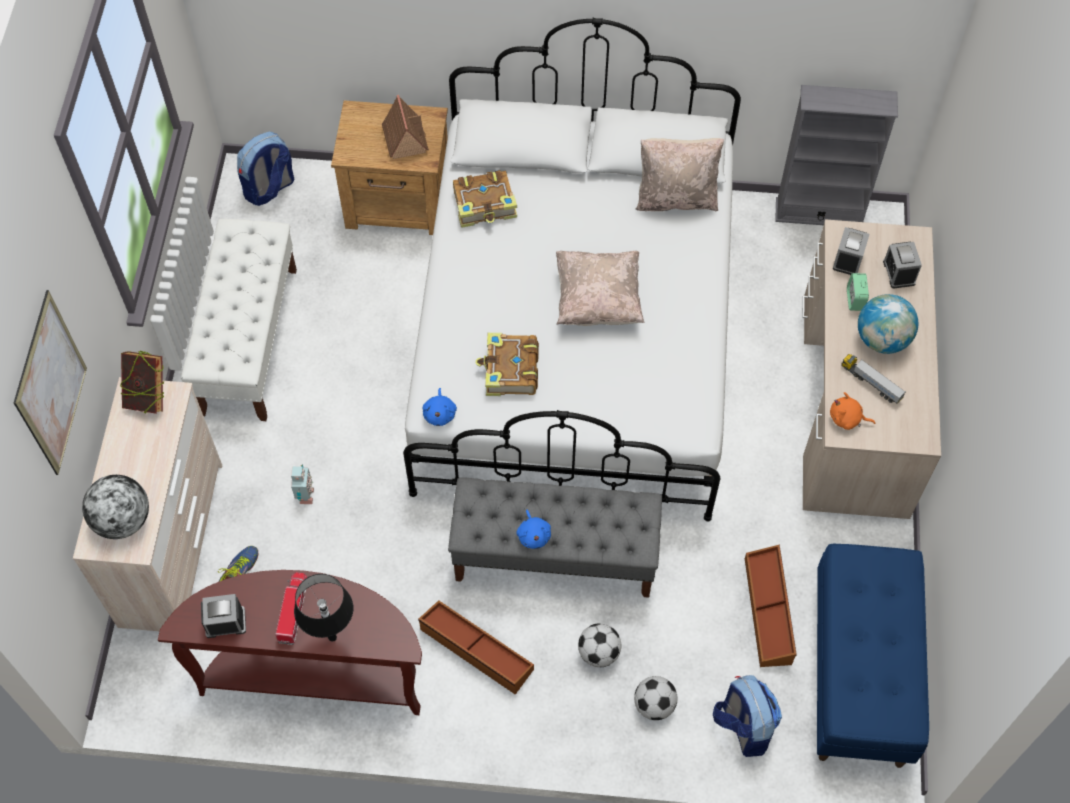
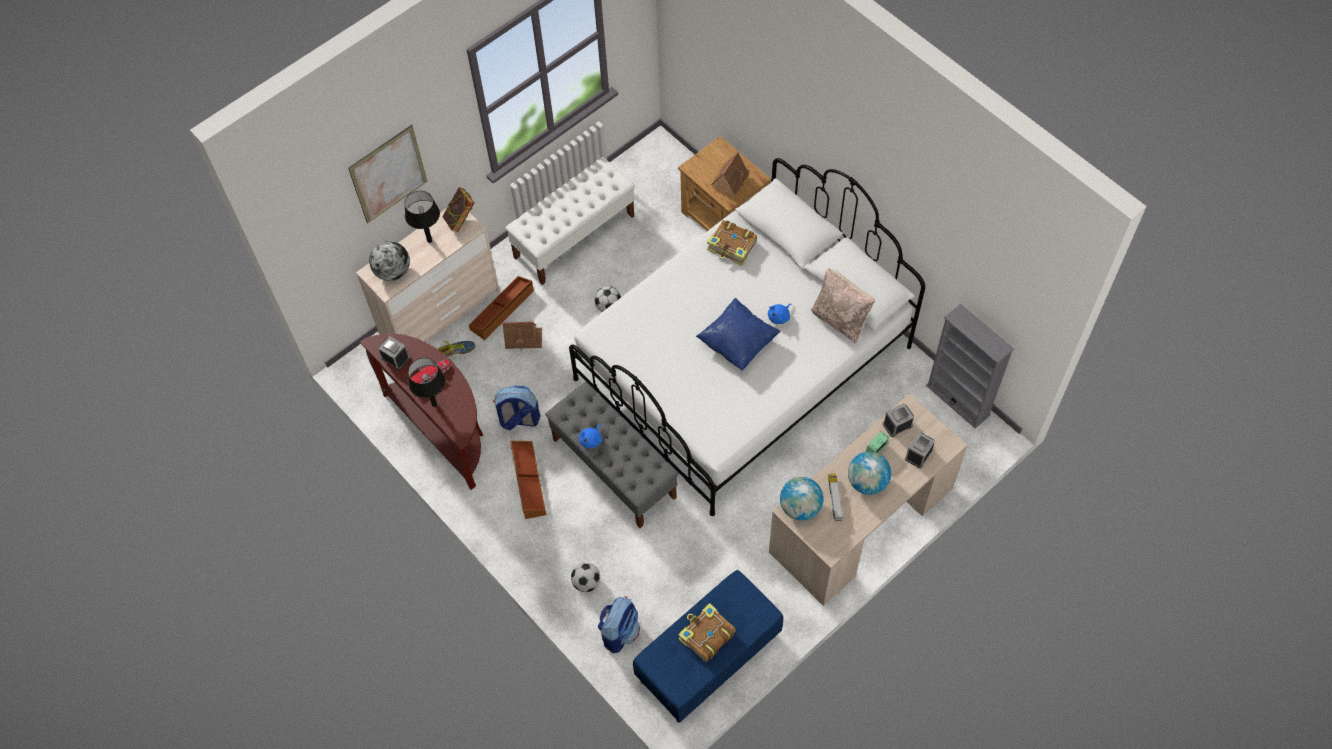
camera: 45 degrees right, 0 degrees up
backpack [237,132,294,206] -> backpack moved to [493,385,541,430]
toy robot [291,465,314,504] -> toy house [502,321,542,351]
blue plush toy [422,388,457,426] -> blue plush toy moved to [768,303,792,324]
book [475,333,539,396] -> book moved to [678,603,736,662]
beige pillow [556,251,644,326] -> blue pillow [696,298,780,371]
football [578,624,621,667] -> football moved to [594,286,621,312]
brown storage box [745,545,797,667] -> brown storage box moved to [469,276,534,340]
orange plush toy [830,392,875,430] -> globe [780,477,823,520]
none -> black table lamp [405,191,440,243]

